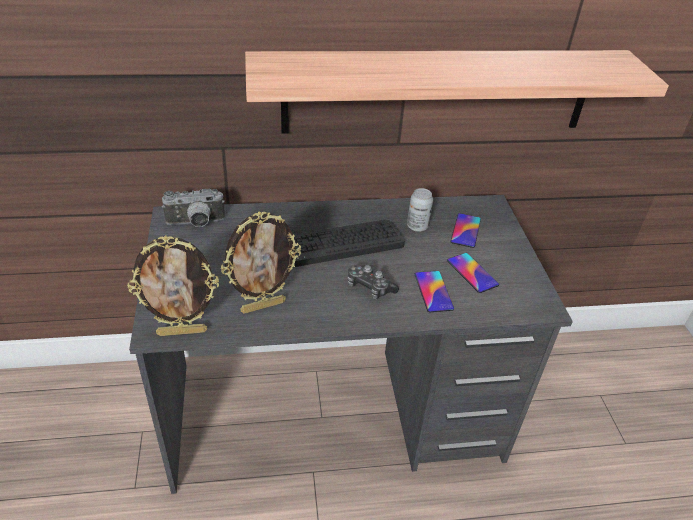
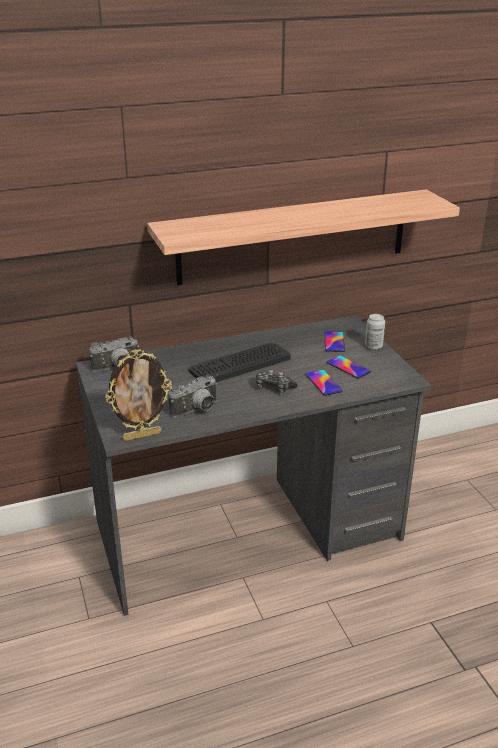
camera: 10 degrees left, 10 degrees down
picture frame [221,211,301,314] -> camera [168,375,217,418]
can [407,188,433,232] -> can moved to [365,314,385,350]

